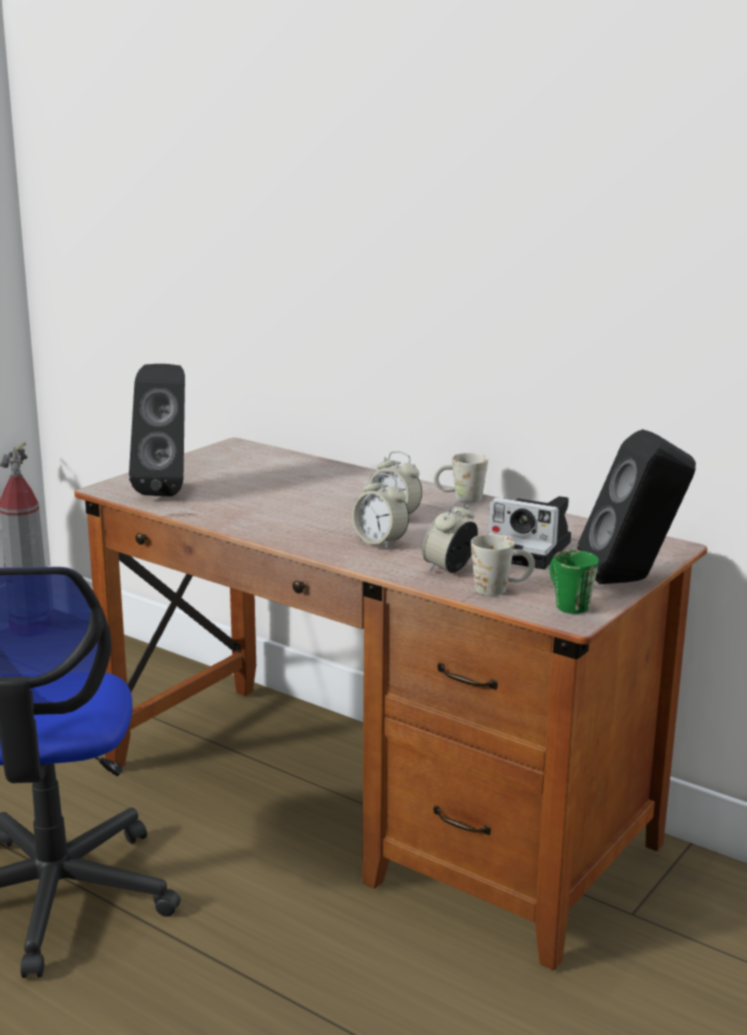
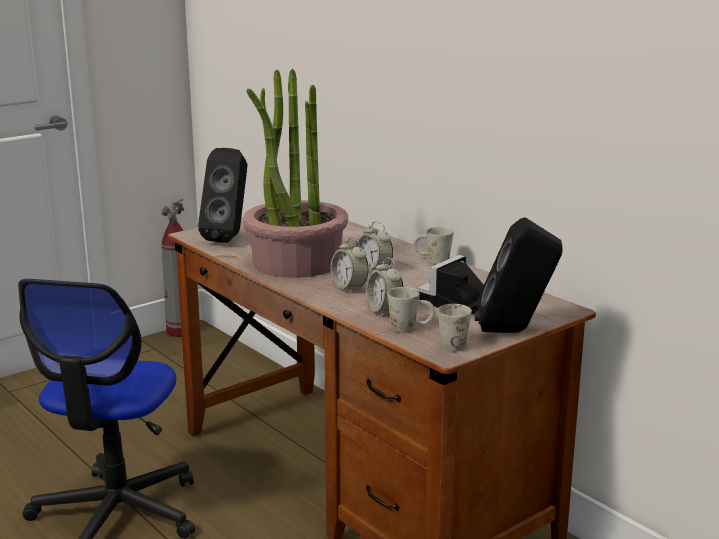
camera: 15 degrees right, 0 degrees up
alarm clock [423,500,478,573] -> alarm clock turned 75 degrees counterclockwise [366,257,403,317]
camera [489,496,571,569] -> camera turned 90 degrees clockwise [416,255,484,315]
green mug [550,550,599,614] -> white mug [438,304,472,352]
none -> potted plant [243,69,348,278]

